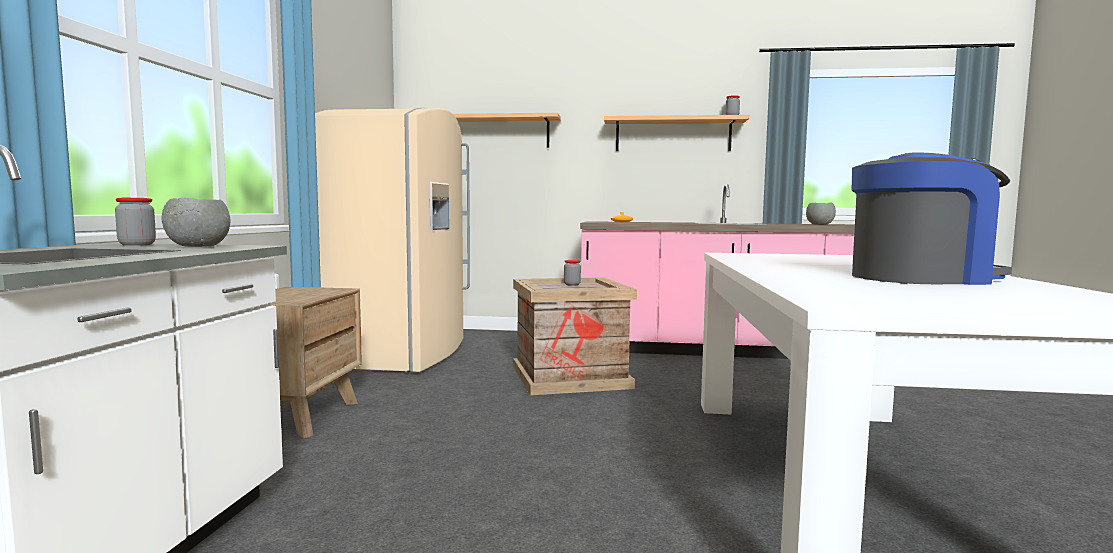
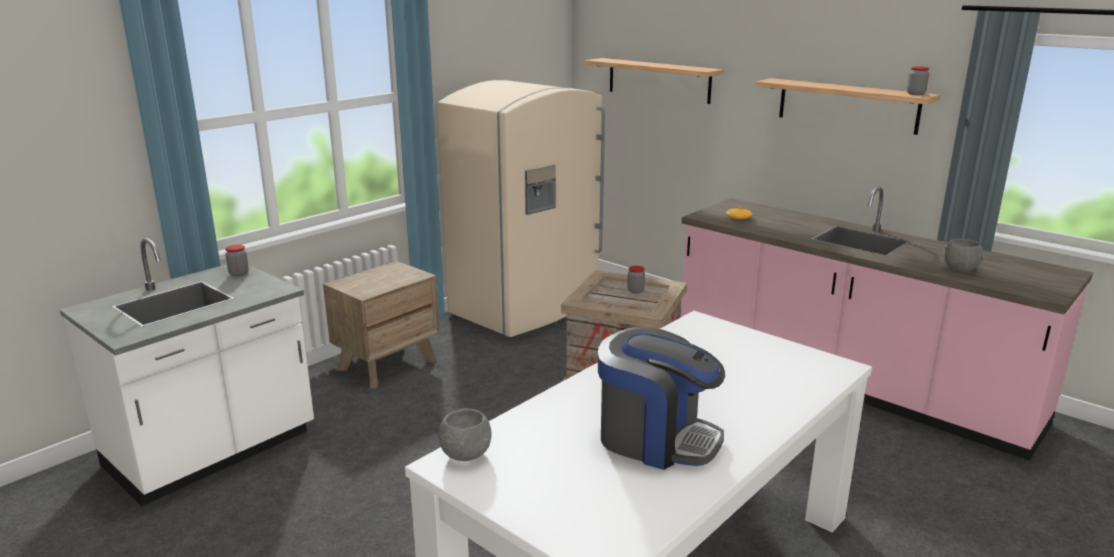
camera: 35 degrees right, 15 degrees up
grey bowl [161,198,230,247] -> grey bowl moved to [438,409,492,461]

